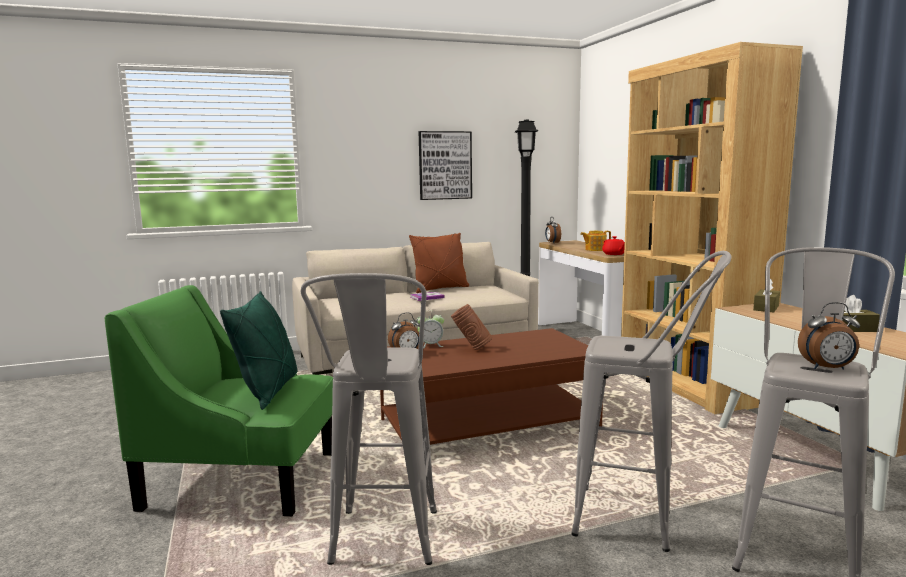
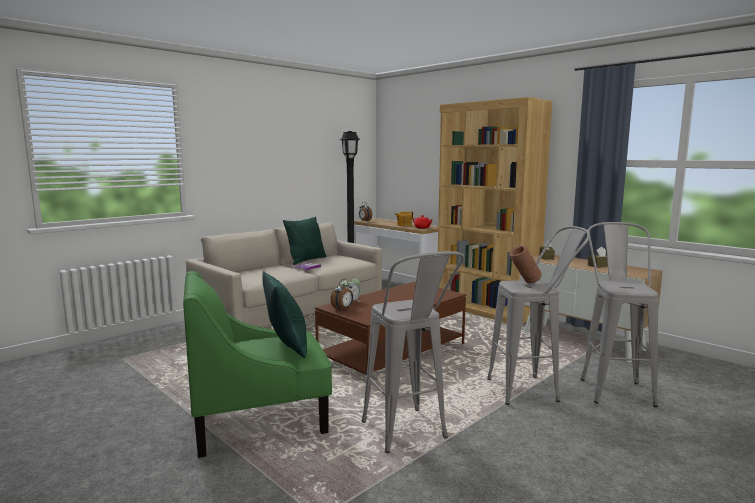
camera: 25 degrees left, 0 degrees up
brown pillow [409,233,469,293] -> green pillow [283,217,327,265]
picture [419,131,472,200] -> none
brown vase [451,304,492,350] -> brown vase moved to [509,245,542,284]
alarm clock [798,302,860,370] -> none

